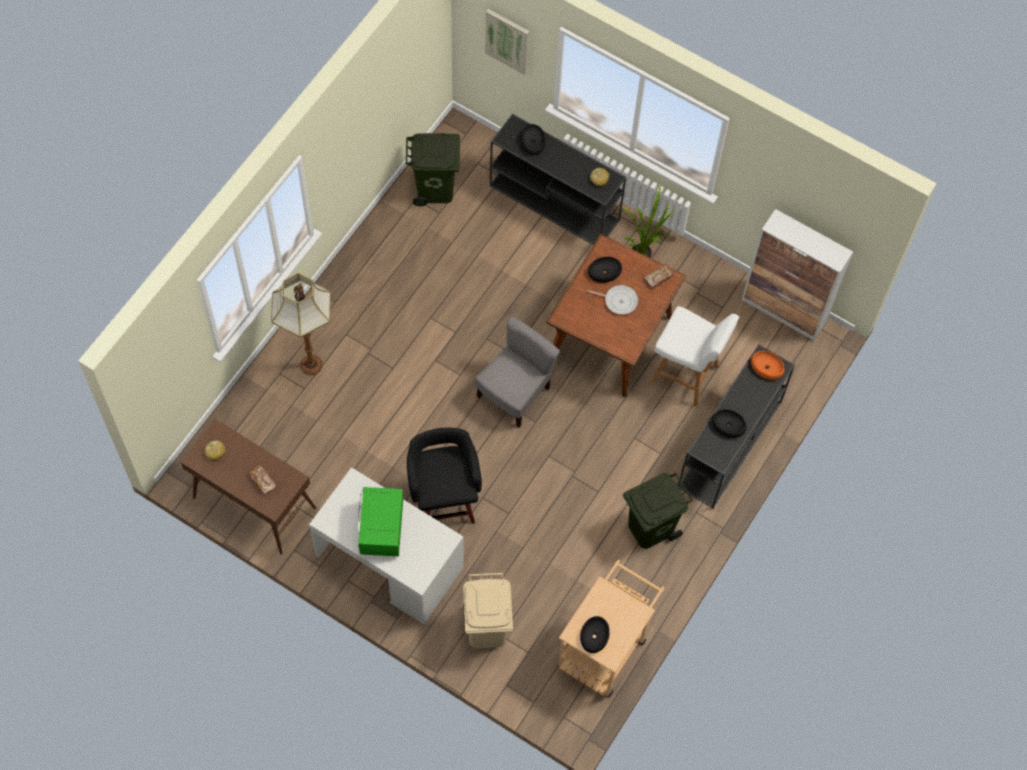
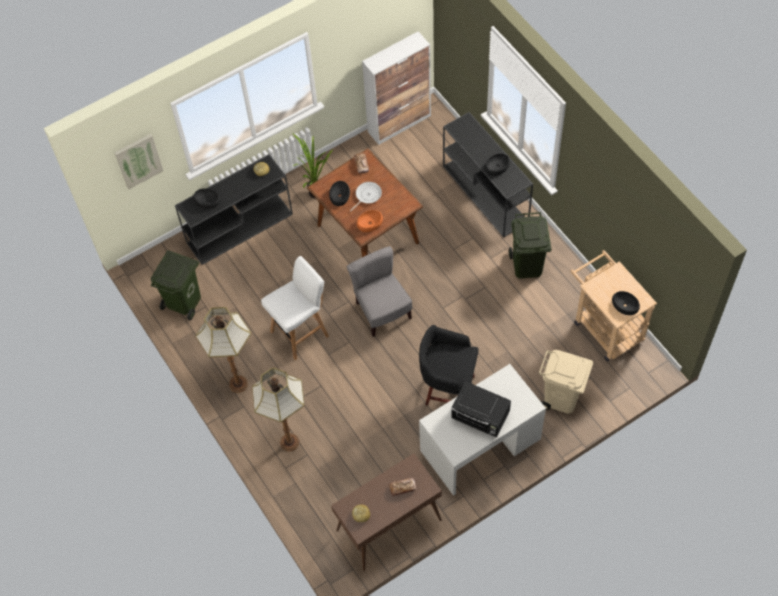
camera: 60 degrees left, 5 degrees down
green microwave [358,487,403,556] -> black microwave [451,381,511,437]
white stool [650,306,739,407] -> white stool moved to [261,256,329,360]
orange bowl [751,351,784,380] -> orange bowl moved to [357,210,383,232]
none -> floor lamp [195,307,251,393]

